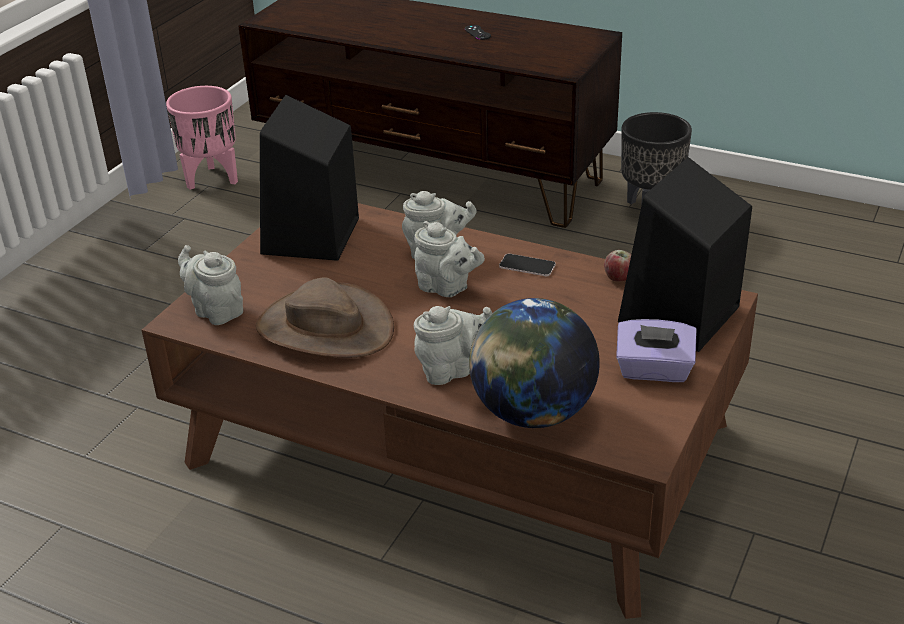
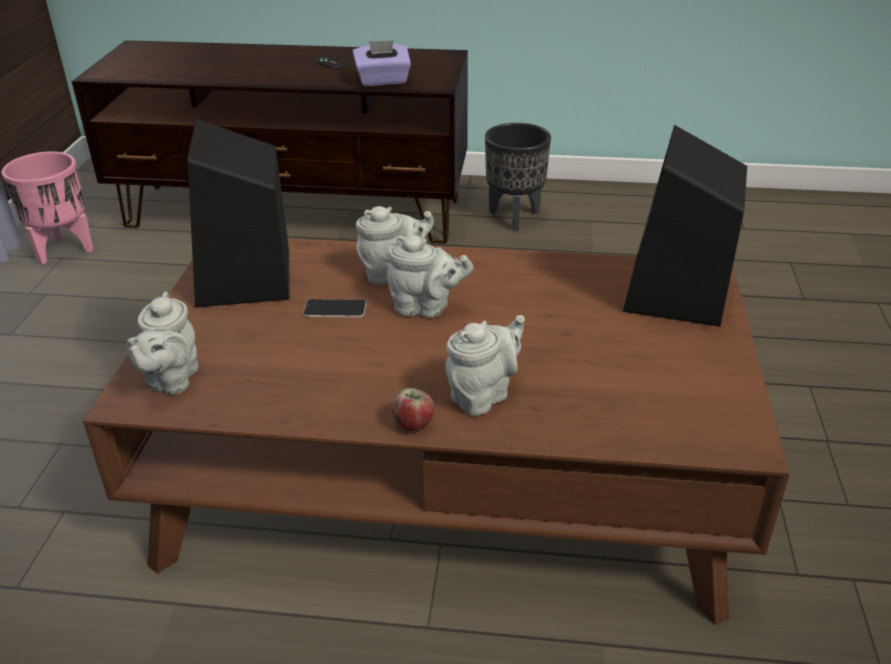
camera: 20 degrees left, 0 degrees up
grey teapot [178,245,243,325] -> grey teapot turned 105 degrees counterclockwise [126,292,198,395]
brown hat [256,278,394,358] -> none
globe [469,298,600,428] -> none
phone [499,254,556,276] -> phone moved to [303,299,366,317]
apple [604,250,631,282] -> apple moved to [392,388,434,431]
purple tissue box [616,319,697,382] -> purple tissue box moved to [353,40,411,86]

